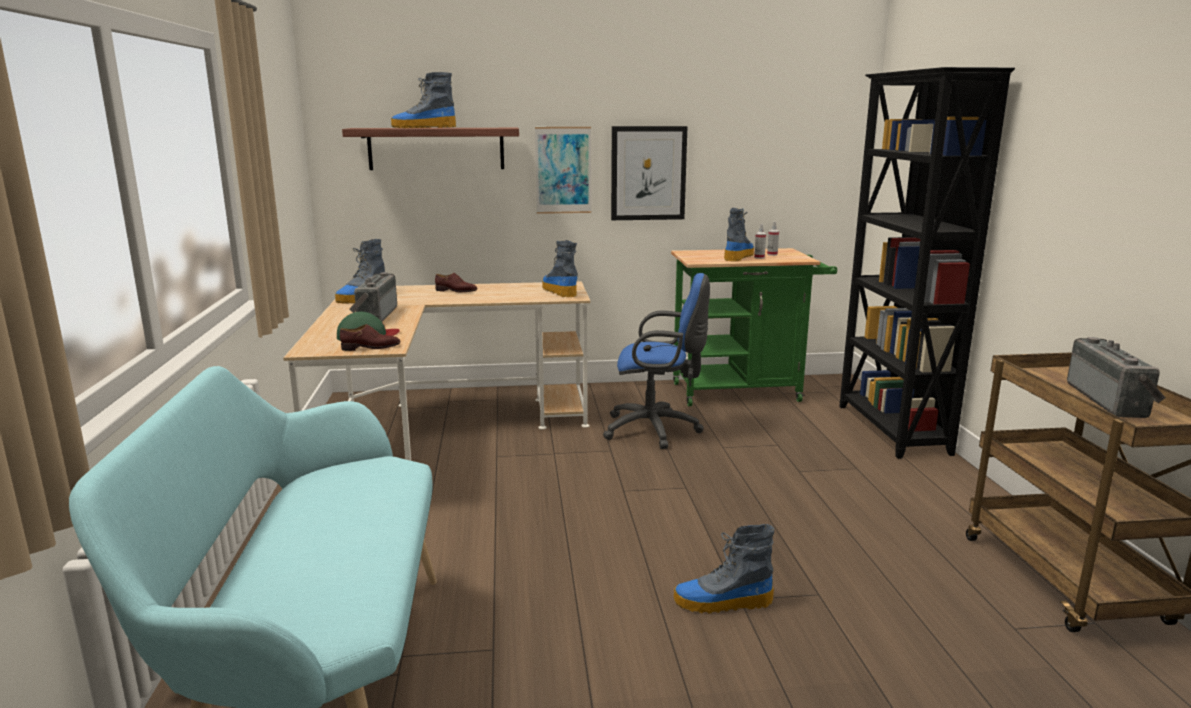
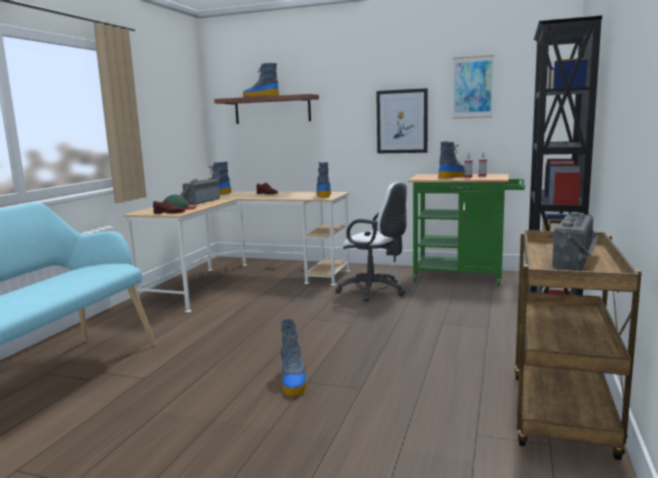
camera: 25 degrees right, 5 degrees down
picture [535,127,591,214] -> picture moved to [453,55,494,119]
blue office chair [603,273,710,449] -> white office chair [335,182,407,301]
boot [674,524,774,614] -> boot turned 120 degrees counterclockwise [280,319,307,397]

